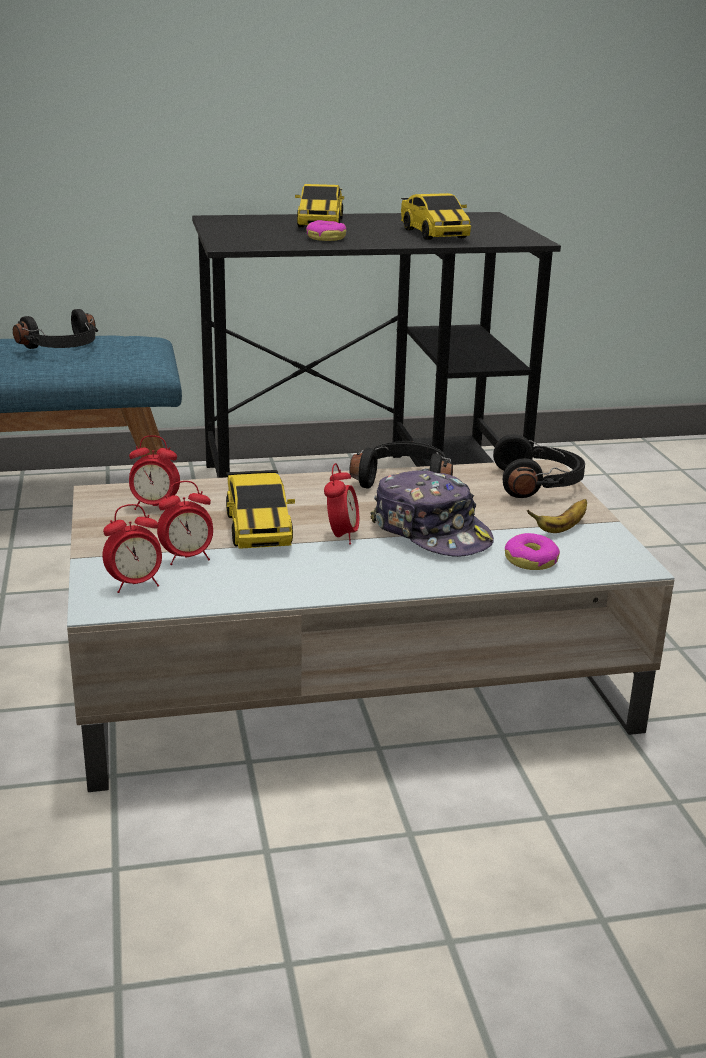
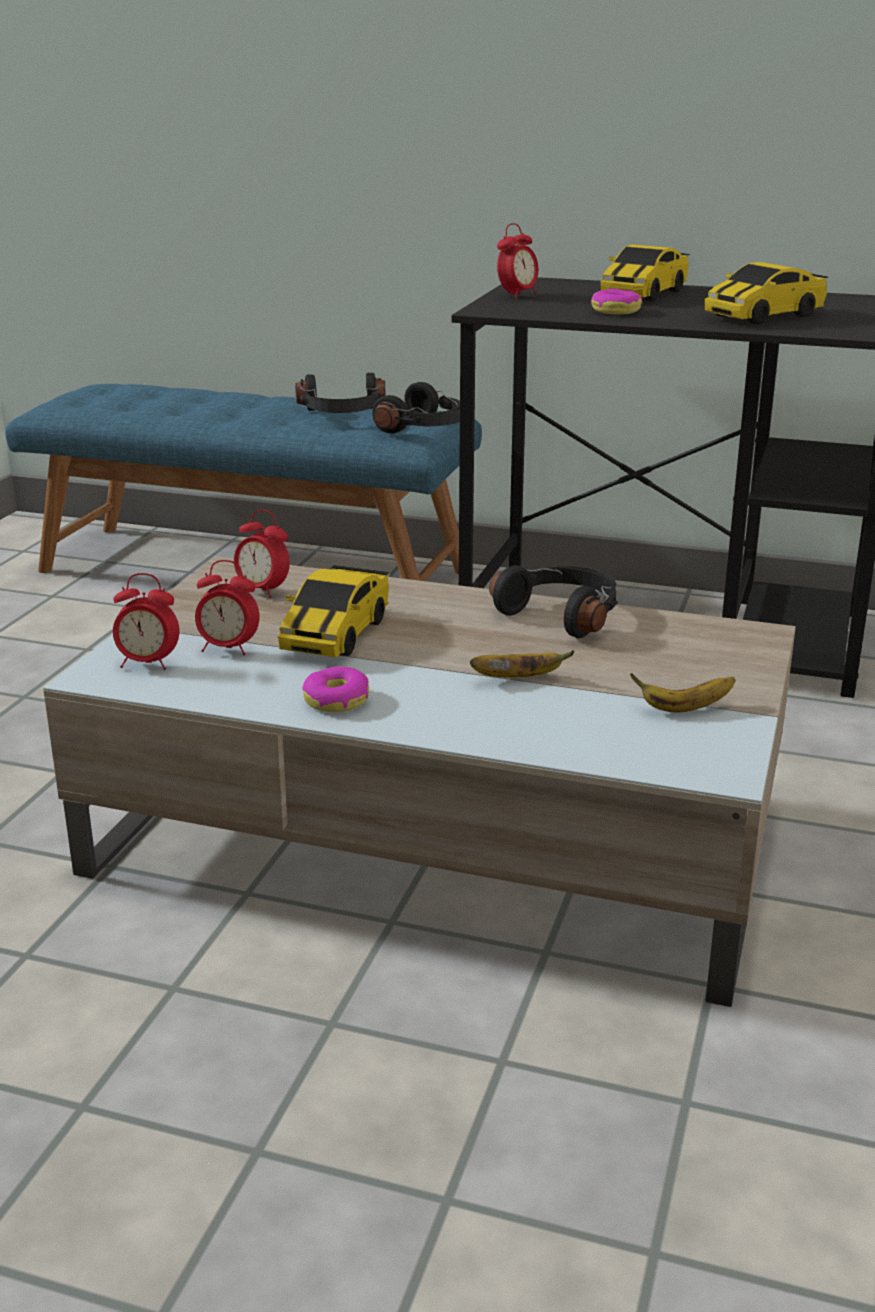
camera: 30 degrees right, 0 degrees up
alarm clock [324,463,359,544] -> alarm clock moved to [497,223,538,298]
cap [370,469,494,557] -> banana [470,650,574,677]
toy car [401,193,471,240] -> toy car turned 45 degrees clockwise [704,262,828,325]
black headphones [493,434,585,498] -> black headphones moved to [372,382,460,433]
donut [505,533,560,570] -> donut moved to [302,666,369,712]

